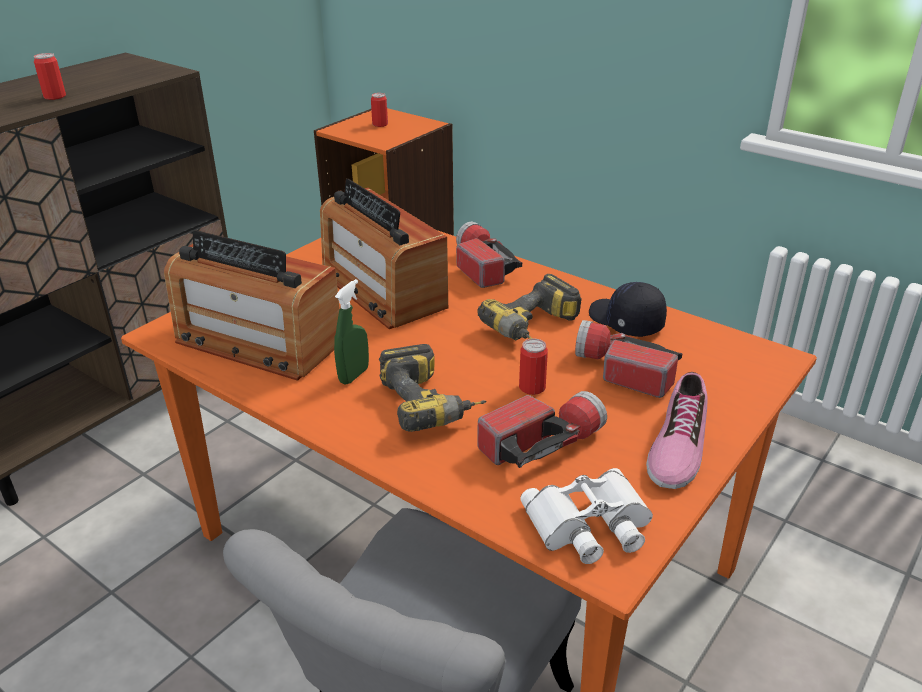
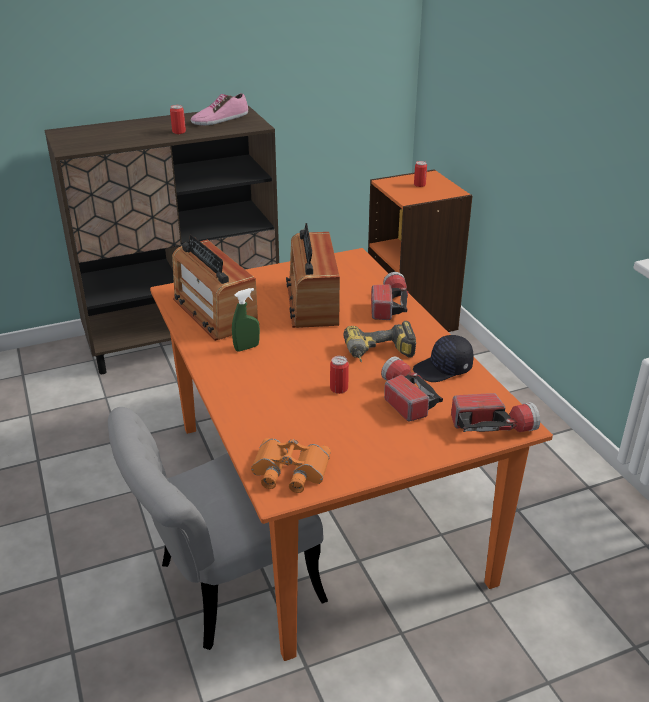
camera: 30 degrees right, 0 degrees up
power drill [379,344,487,432] -> none
flashlight [477,391,607,468] -> flashlight moved to [451,393,540,432]
white binoculars [520,468,653,564] -> orange binoculars [251,438,331,493]
black cap [589,282,667,337] -> black cap turned 105 degrees counterclockwise [413,335,474,382]
shoe [646,372,708,489] -> shoe moved to [191,93,248,125]

